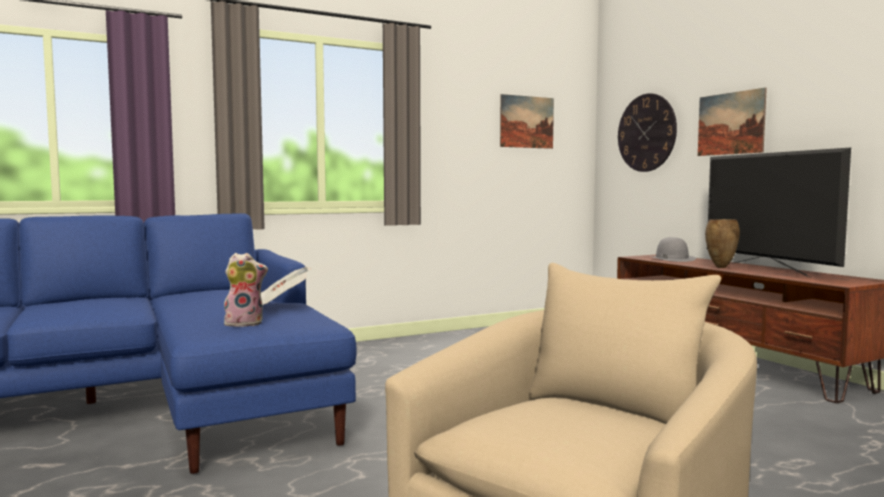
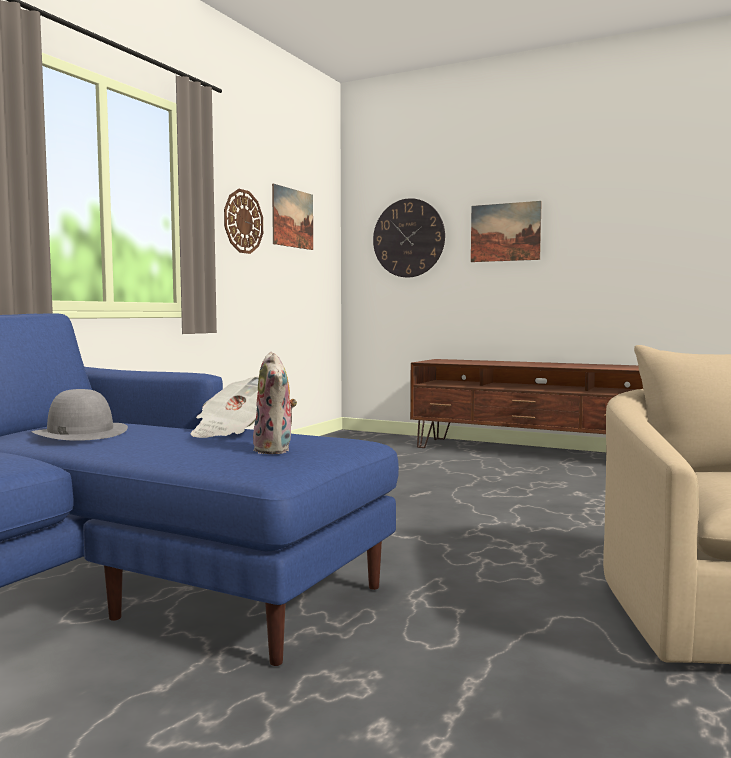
camera: 35 degrees left, 0 degrees up
plush toy [224,253,268,327] -> plush toy turned 120 degrees clockwise [253,351,297,454]
grey hat [649,237,696,262] -> grey hat moved to [32,389,128,441]
brown vase [705,219,740,268] -> none
television [707,148,851,277] -> none
none -> wall clock [224,189,263,254]

